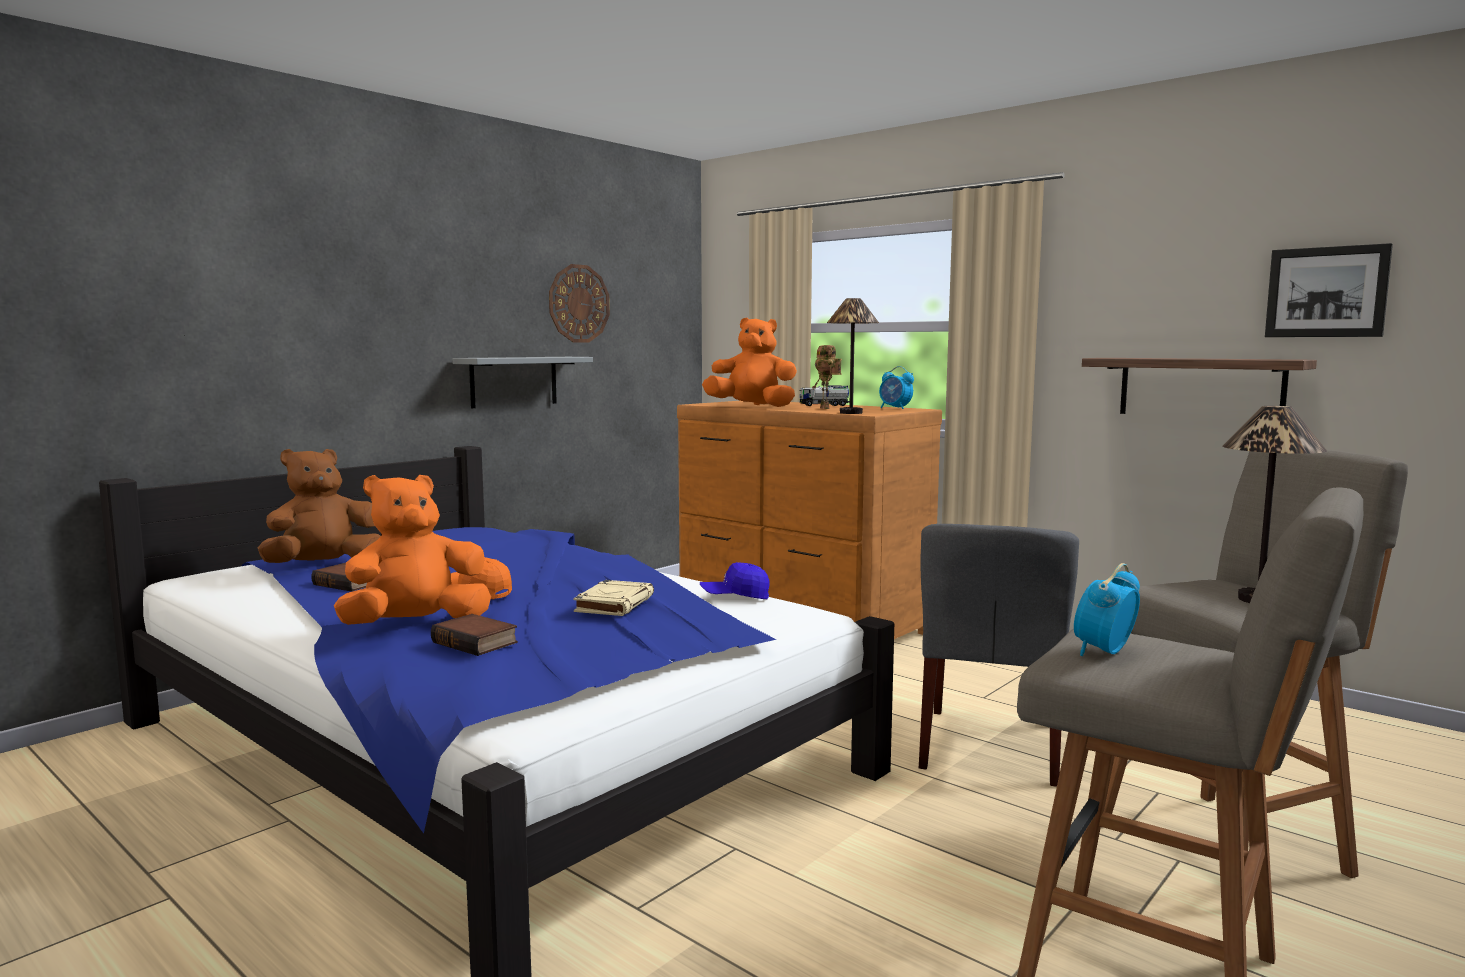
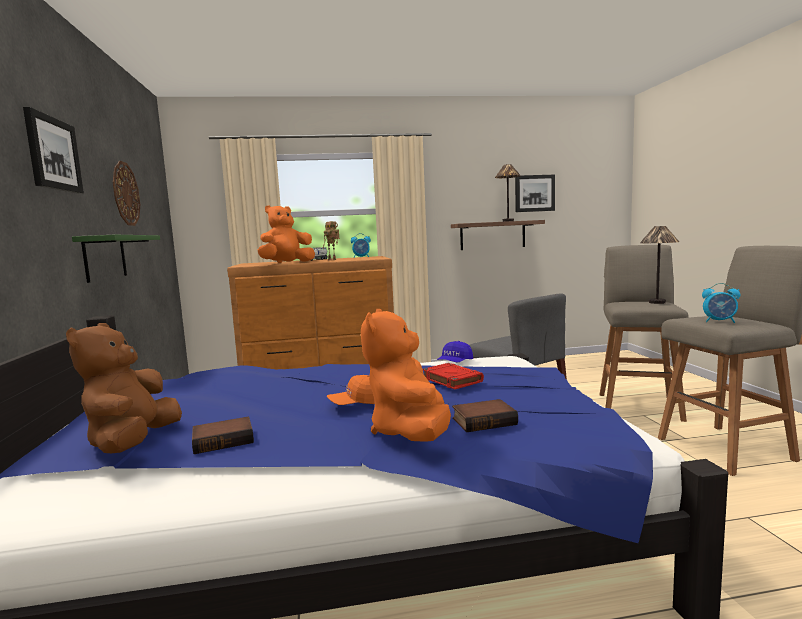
camera: 50 degrees left, 0 degrees up
grey shelf [452,357,593,408] -> green shelf [72,235,160,283]
beige book [573,580,654,616] -> red book [423,363,484,389]
table lamp [827,298,879,414] -> table lamp moved to [495,164,521,222]
alarm clock [1074,563,1140,656] -> alarm clock turned 60 degrees counterclockwise [702,283,740,323]
none -> picture [23,107,84,194]

